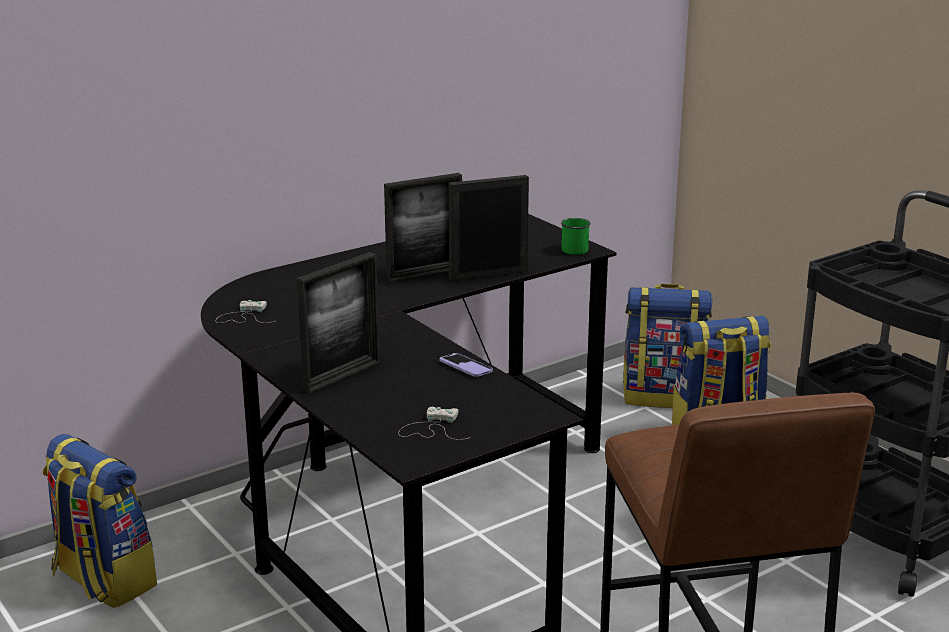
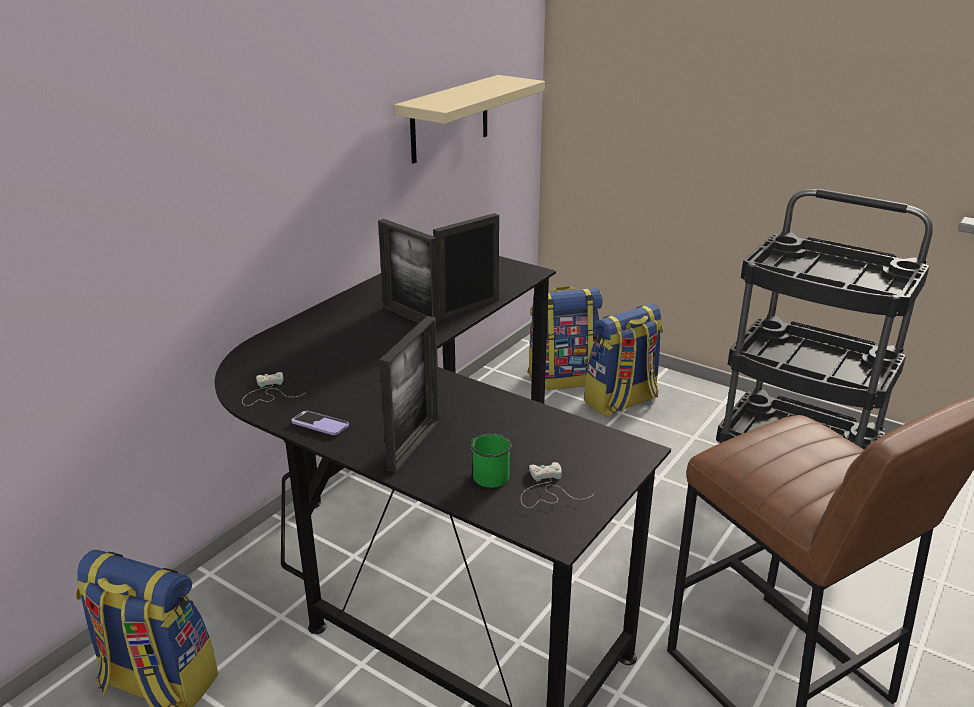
camera: 20 degrees left, 5 degrees up
picture frame [384,173,462,282] -> picture frame turned 90 degrees clockwise [378,219,439,329]
phone [440,353,493,377] -> phone moved to [291,411,349,435]
green mug [561,218,591,255] -> green mug moved to [470,433,511,488]
none -> beige shelf [394,75,545,164]

